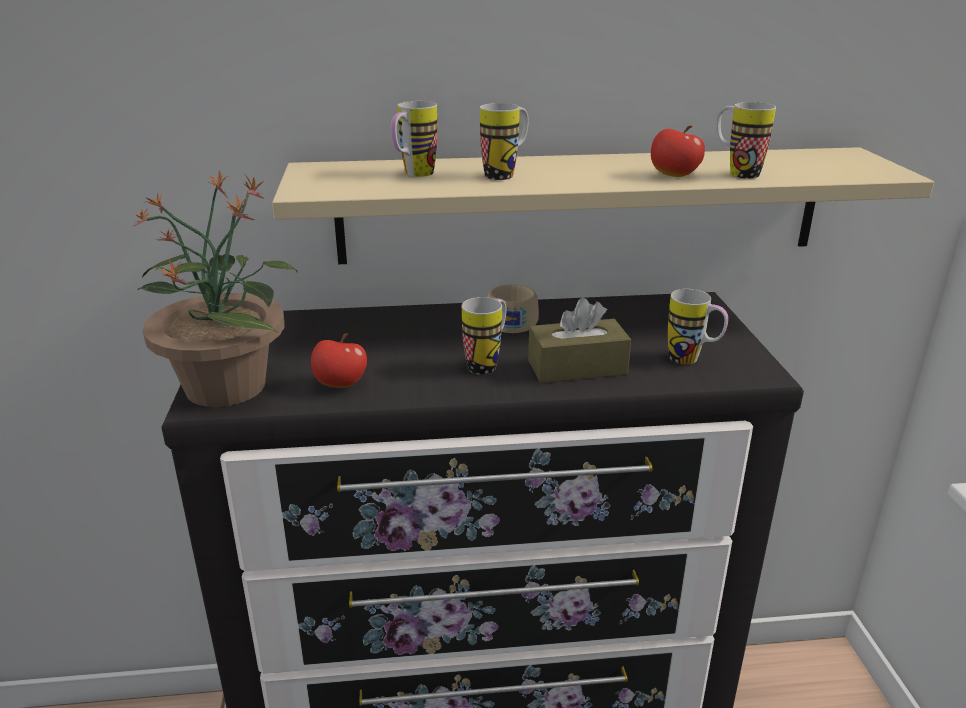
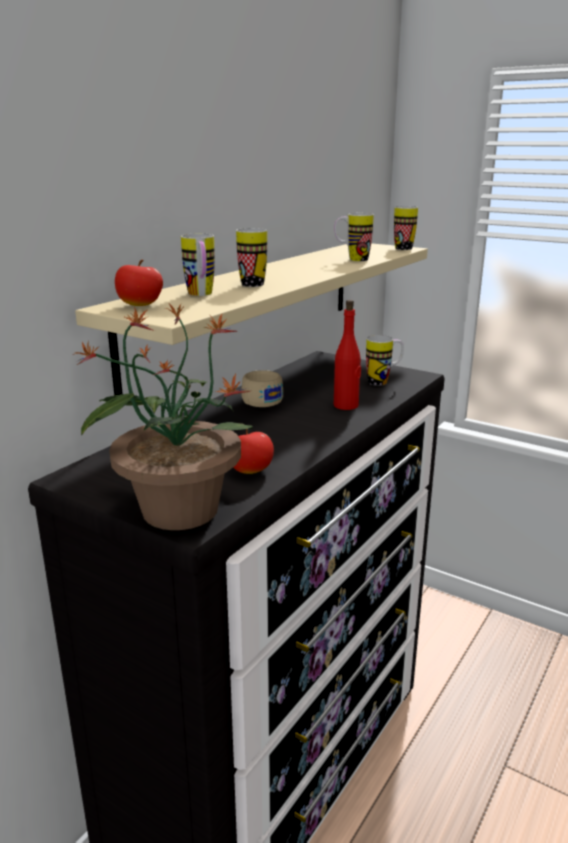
camera: 50 degrees left, 5 degrees down
mug [462,297,506,375] -> mug moved to [394,206,418,250]
brown tissue box [528,298,631,383] -> red bottle [334,300,361,410]
apple [651,125,705,177] -> apple moved to [115,260,163,306]

